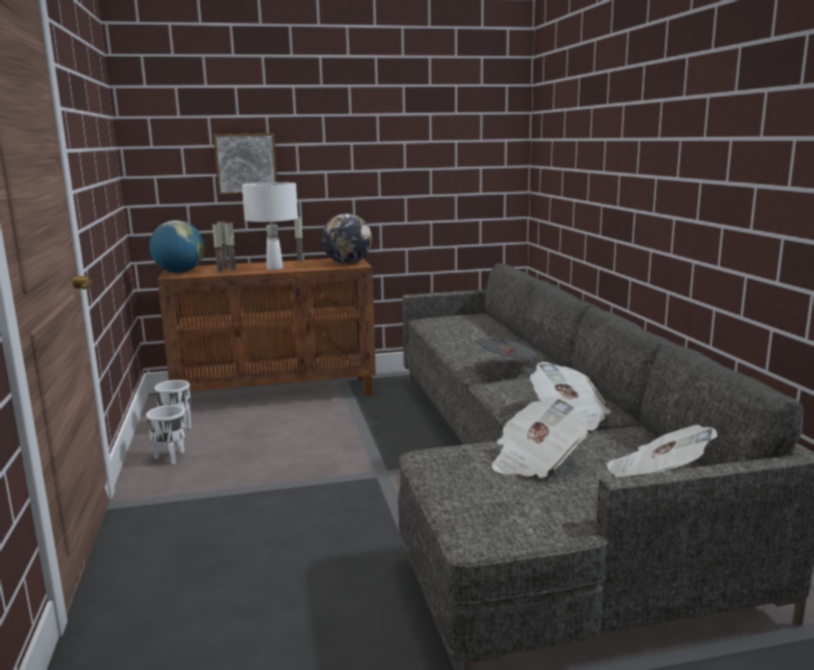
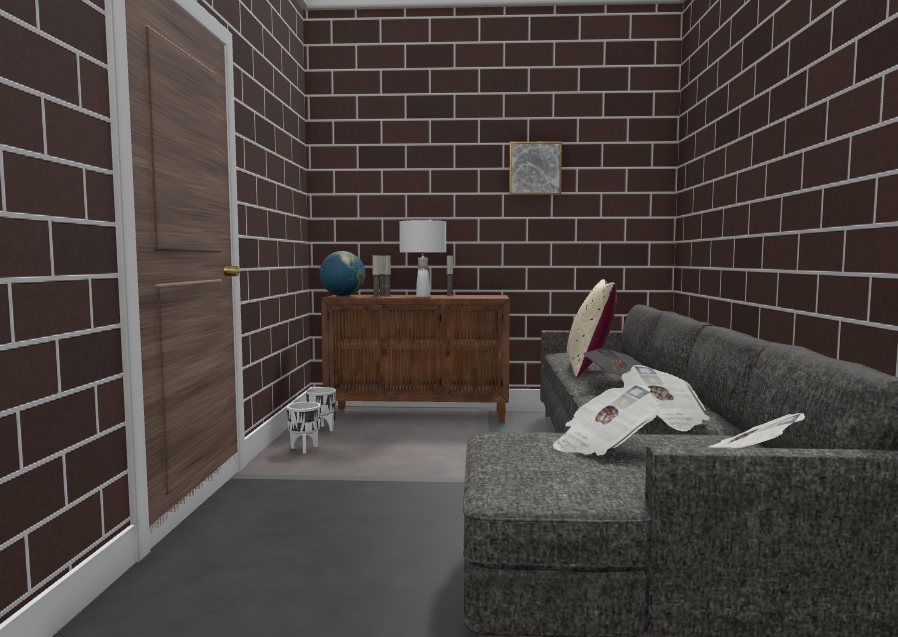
camera: 15 degrees right, 10 degrees down
picture [214,133,277,195] -> picture moved to [509,141,562,195]
globe [322,214,372,264] -> none
none -> beige pillow [567,279,617,377]

